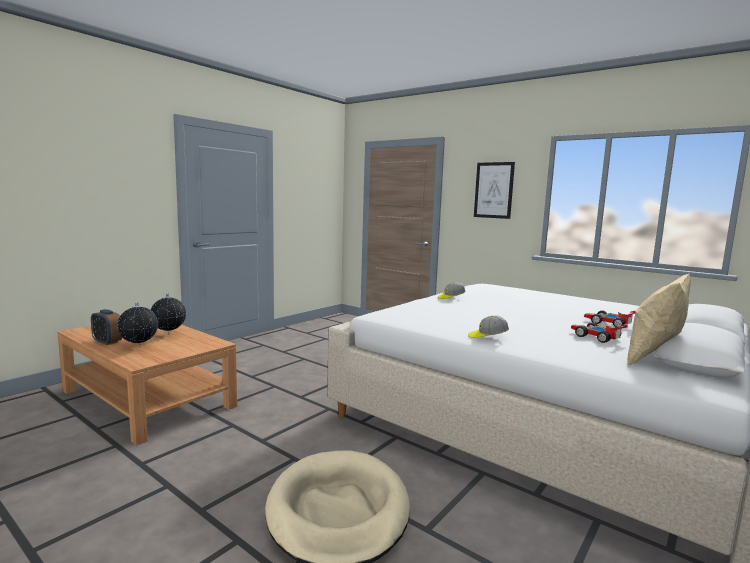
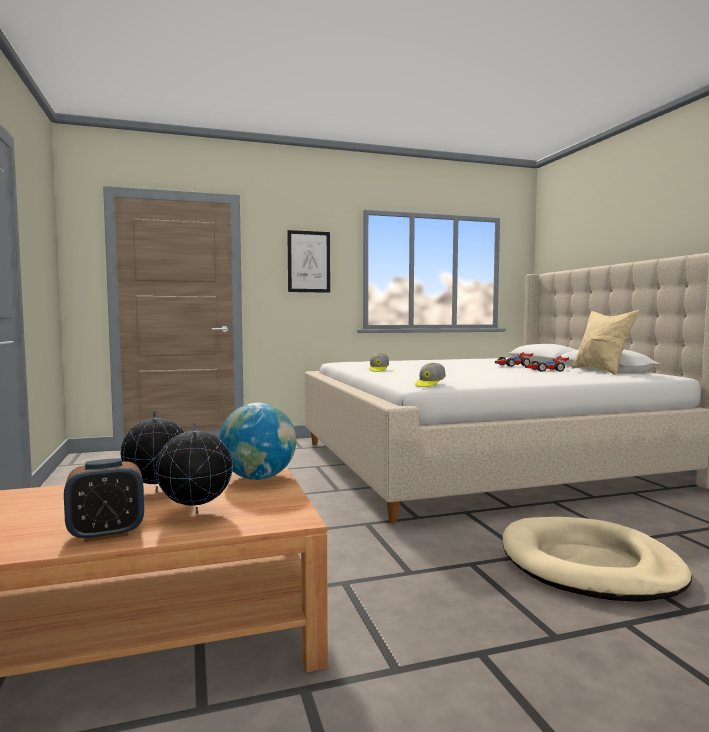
camera: 55 degrees left, 5 degrees down
cap [468,316,509,338] -> cap moved to [415,363,446,387]
none -> globe [219,403,296,480]

